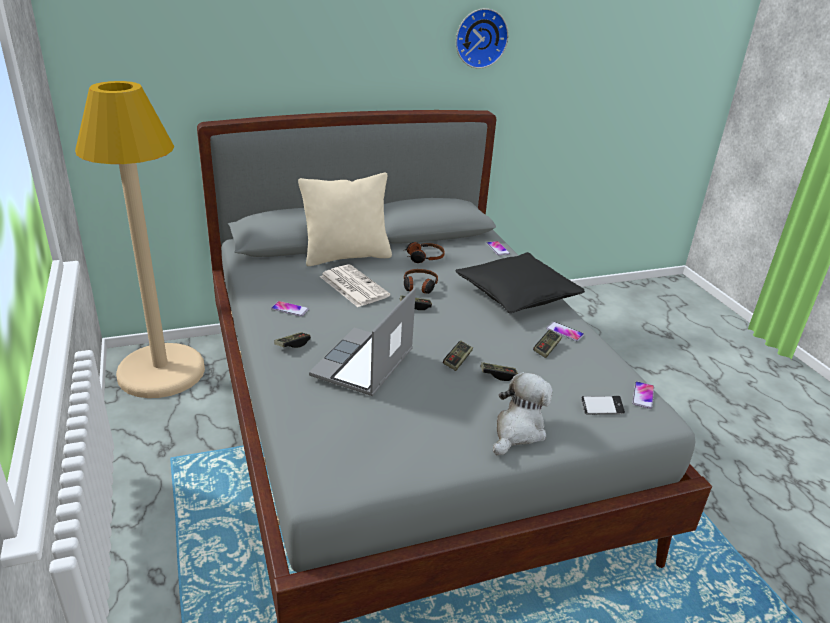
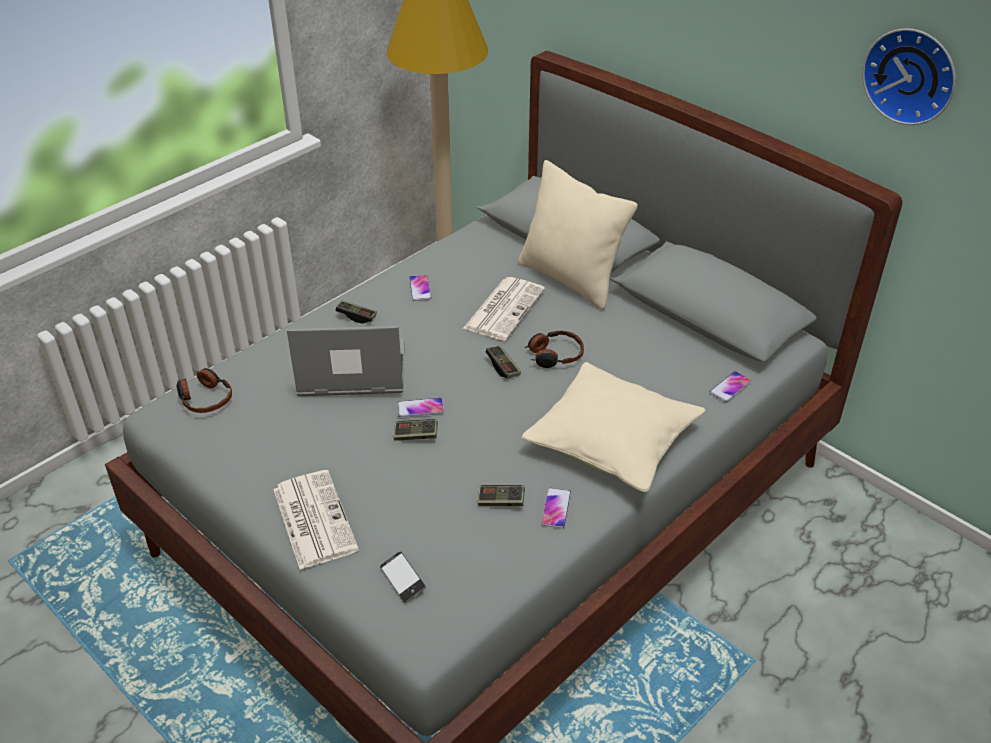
camera: 65 degrees right, 10 degrees up
headphones [405,242,445,263] -> headphones moved to [176,368,232,413]
black pillow [456,252,585,313] -> beige pillow [522,362,706,492]
game controller [480,362,518,381] -> none
plush toy [493,372,553,455] -> newspaper [273,470,359,569]
phone [633,381,654,409] -> phone moved to [397,398,444,417]

